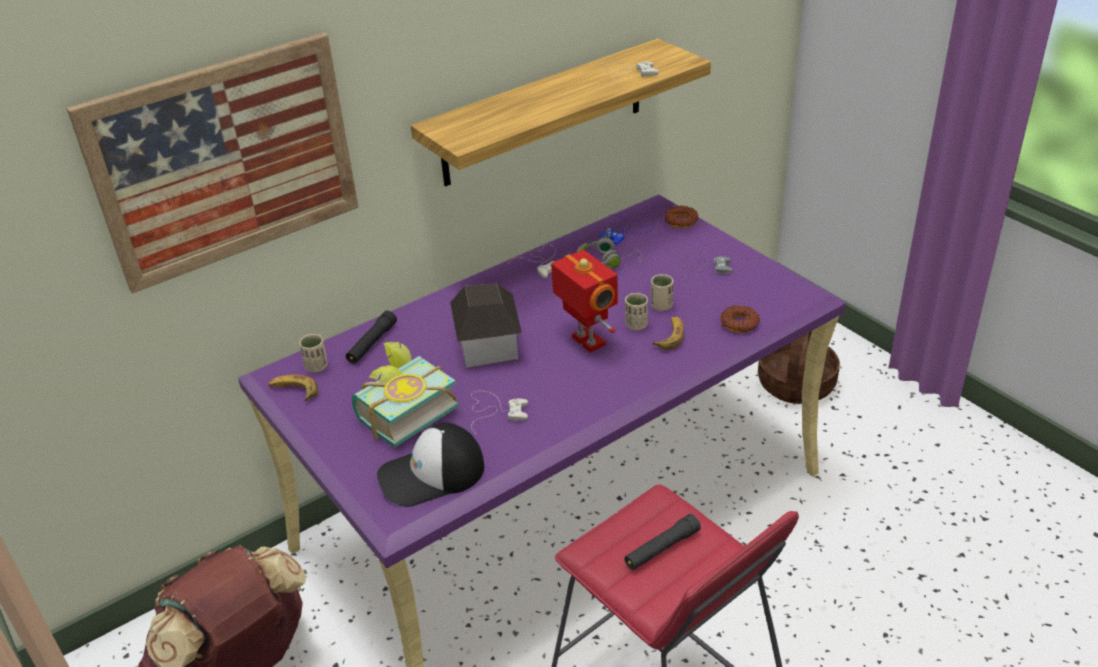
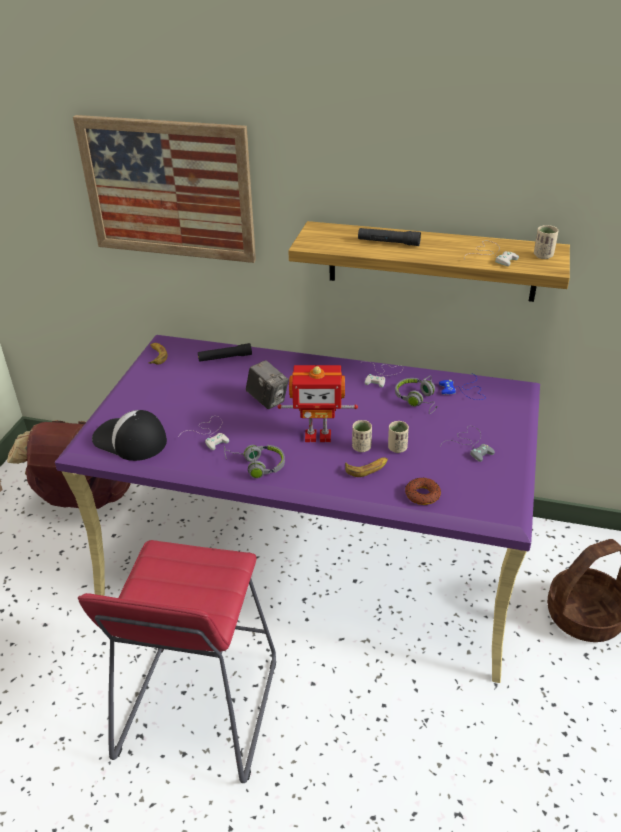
camera: 50 degrees right, 0 degrees up
beige cup [299,334,328,372] -> beige cup moved to [534,225,559,259]
book [352,342,459,447] -> none
toy house [450,284,522,368] -> camera [246,360,289,409]
toy robot [551,250,618,352] -> toy robot turned 75 degrees clockwise [277,365,358,442]
black flashlight [624,514,701,570] -> black flashlight moved to [358,228,421,246]
donut [664,206,698,228] -> none
none -> grey headphones [224,445,285,478]

